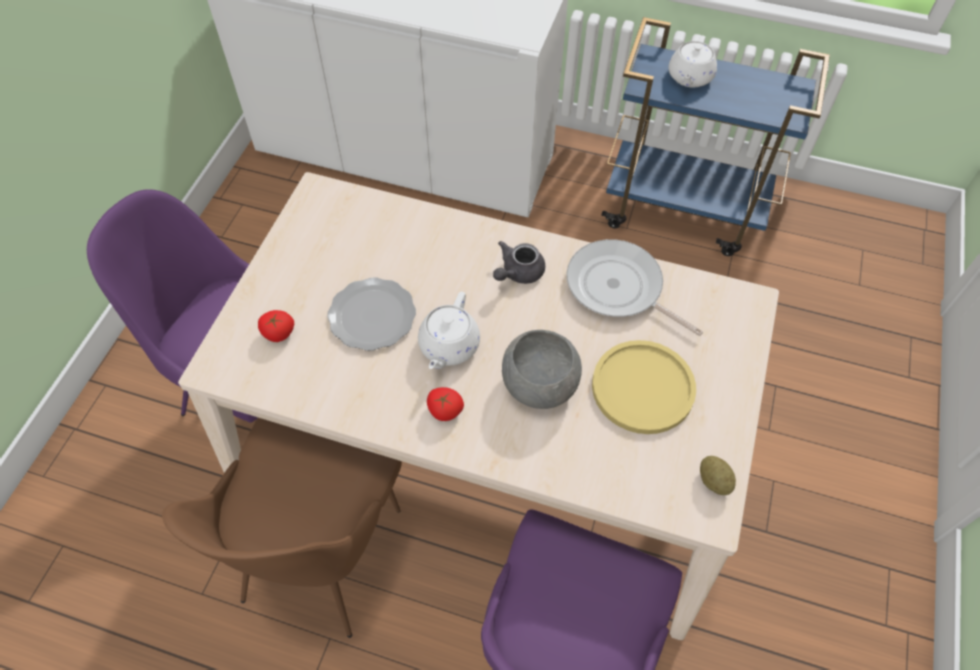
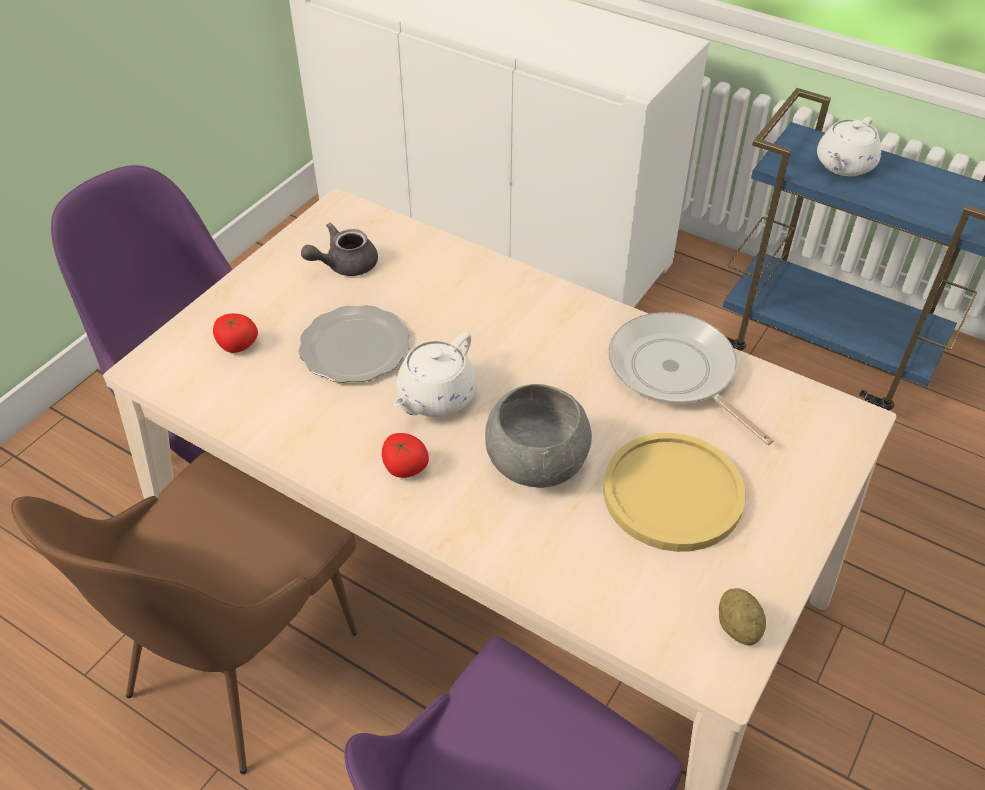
camera: 15 degrees right, 10 degrees down
grey teapot [493,241,545,284] -> grey teapot moved to [301,223,378,276]

